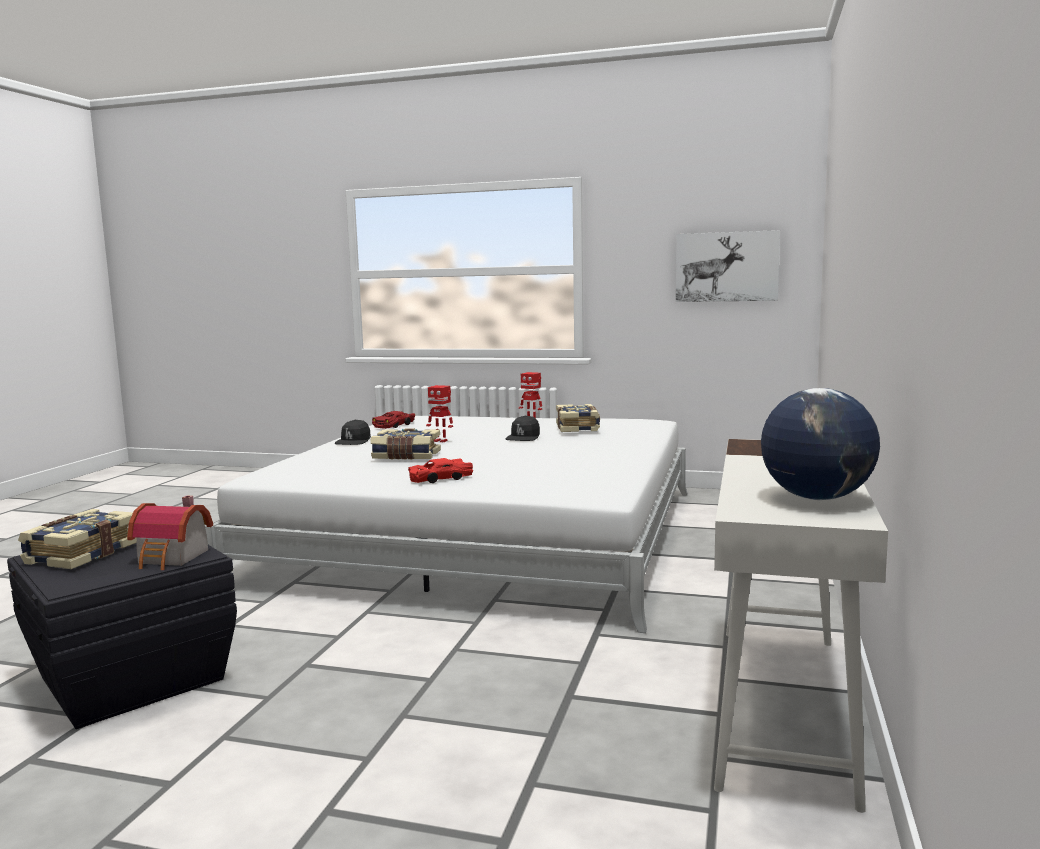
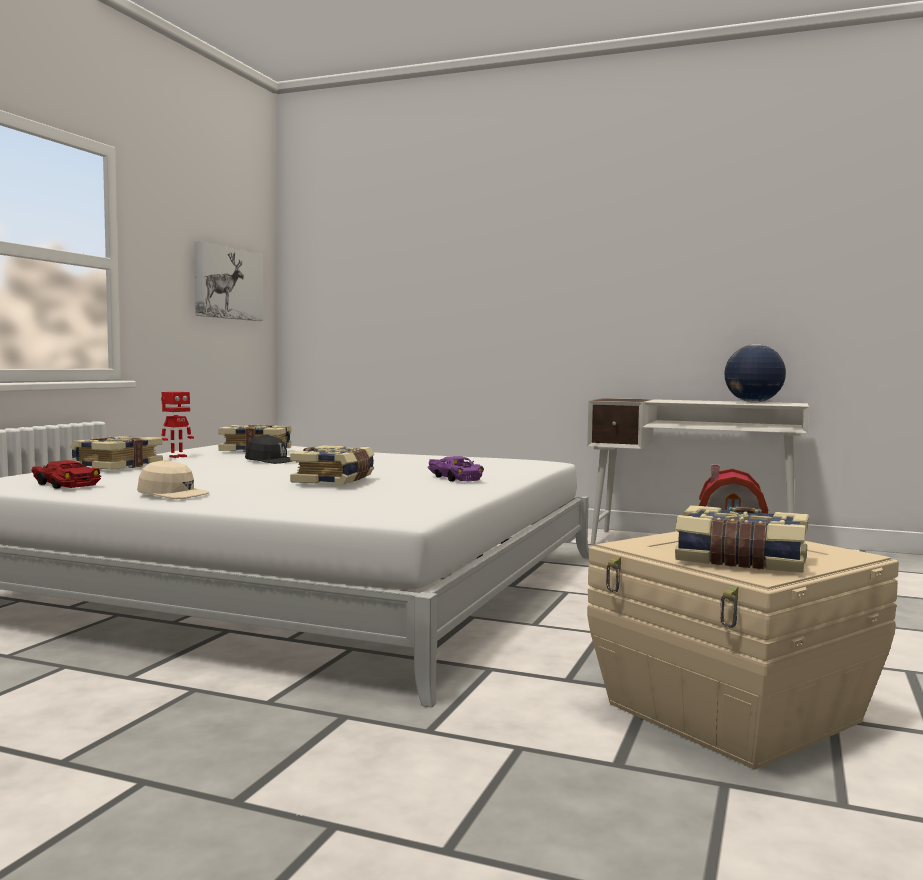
camera: 85 degrees left, 5 degrees down
black storage box [7,543,237,729] -> beige storage box [587,531,899,769]
black cap [335,420,371,445] -> beige cap [137,459,209,499]
red toy car [408,458,473,483] -> purple toy car [428,456,484,482]
toy robot [426,385,453,443] -> none
none -> book [70,436,163,470]

